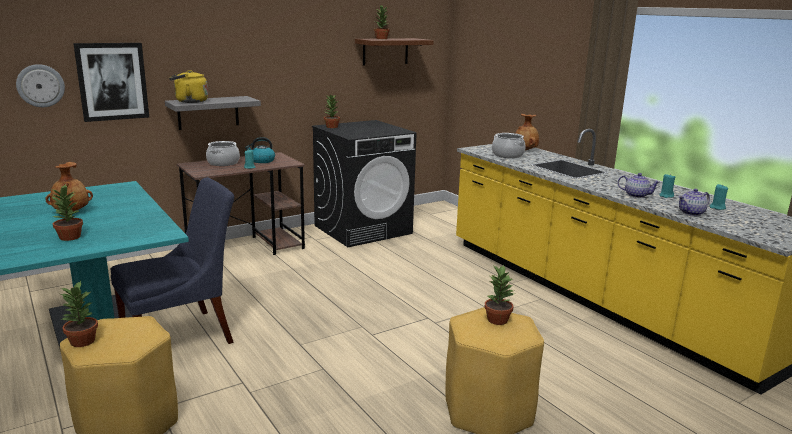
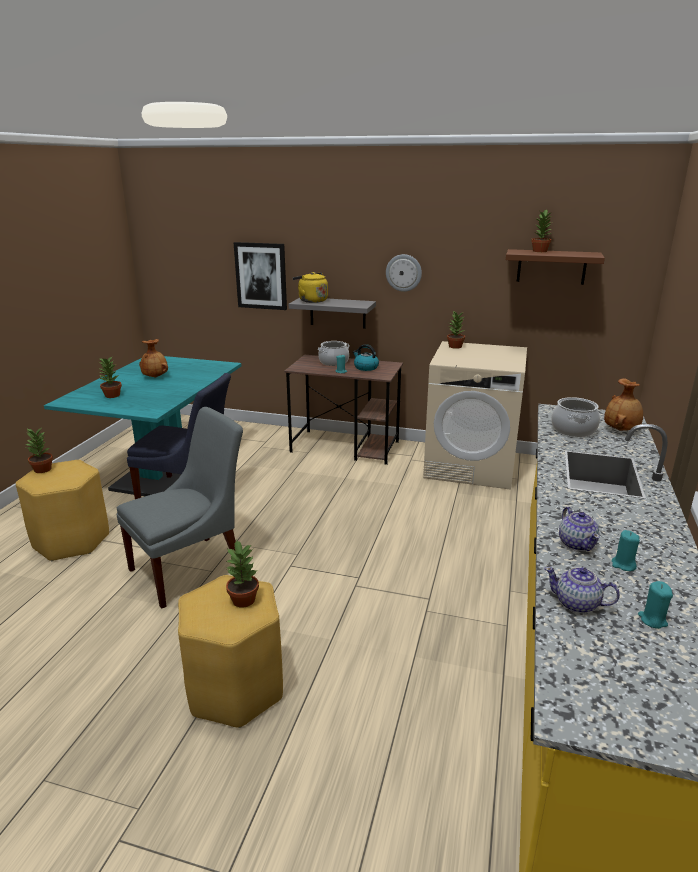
camera: 50 degrees right, 5 degrees up
wall clock [16,64,65,107] -> wall clock moved to [386,254,422,292]
black washing machine [312,120,417,247] -> beige washing machine [423,341,527,490]
none -> grey chair [117,407,243,609]

